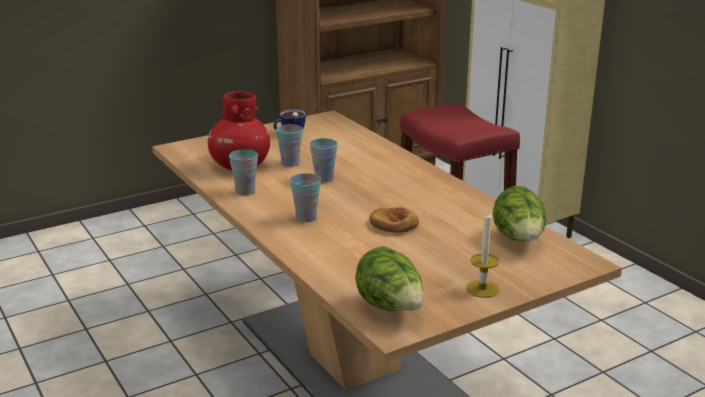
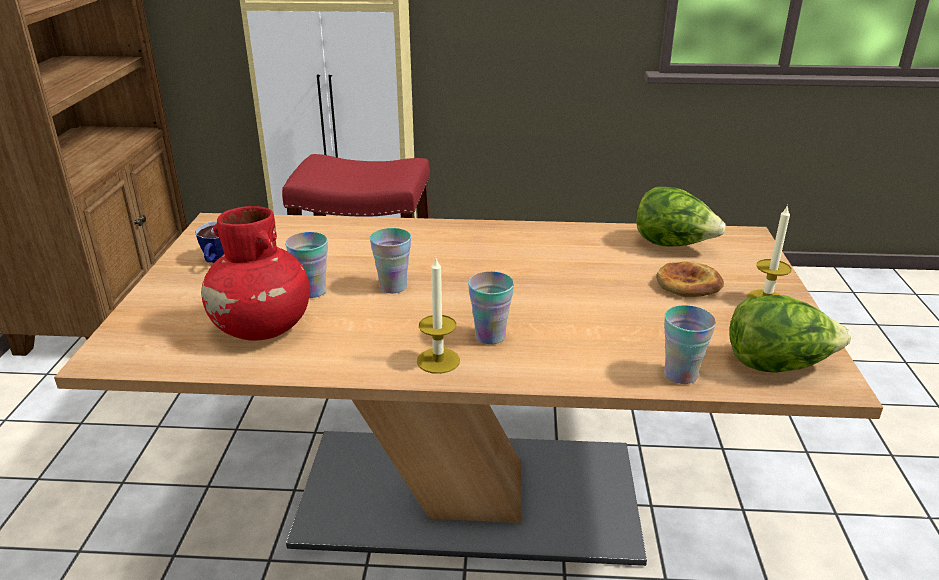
camera: 55 degrees left, 5 degrees up
cup [229,149,258,195] -> cup moved to [664,305,716,384]
bread [370,207,419,233] -> bread moved to [656,262,724,297]
none -> candle [417,258,460,374]

